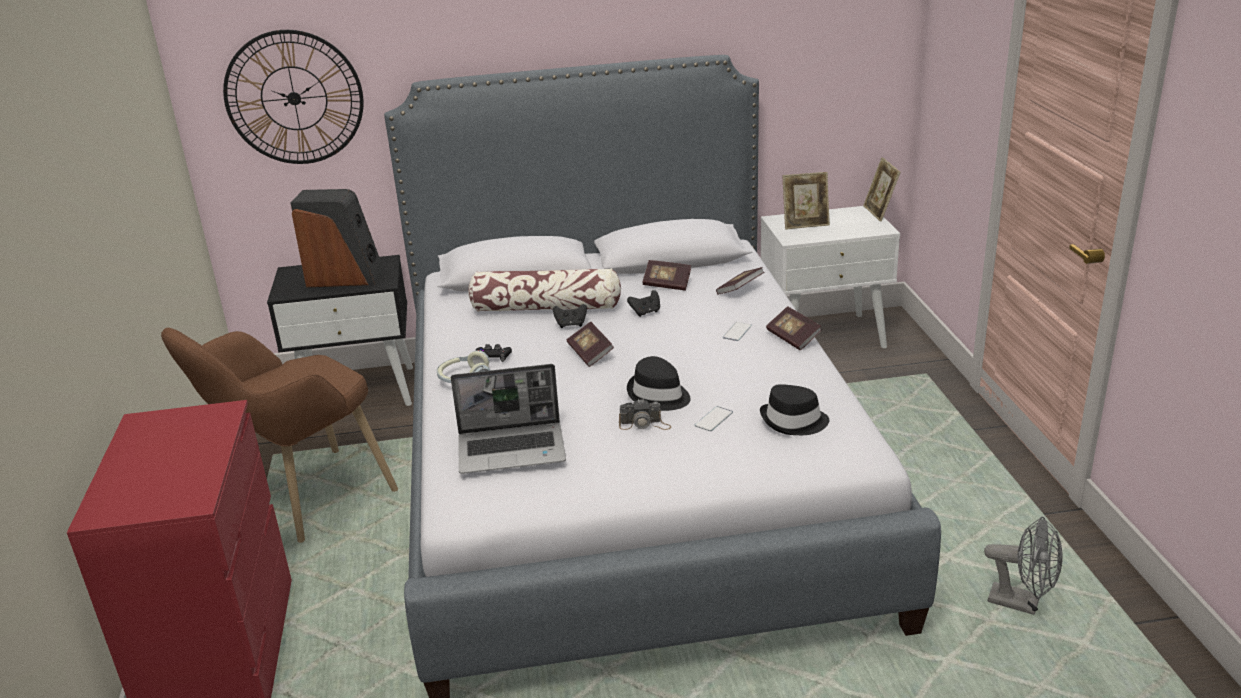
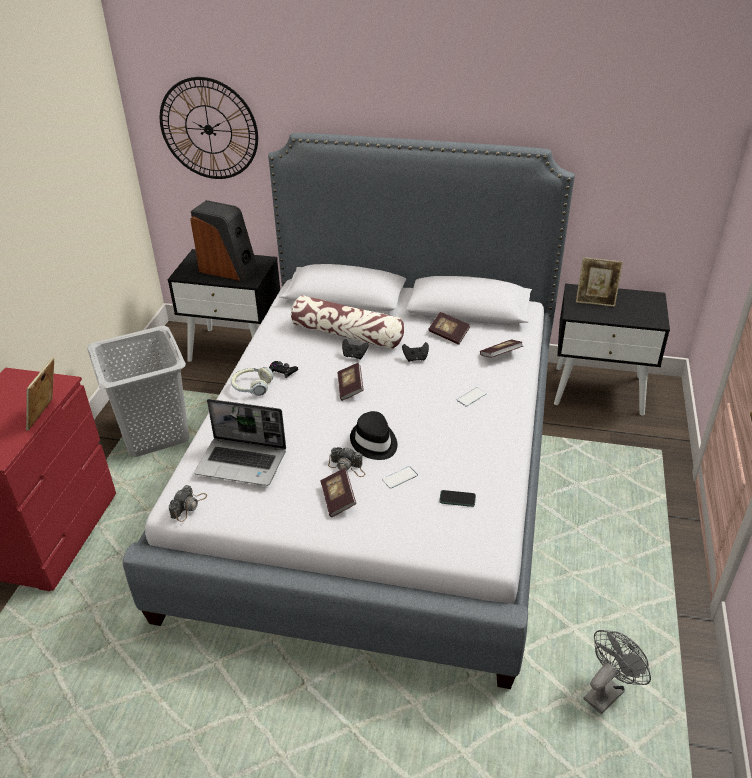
camera: 20 degrees right, 10 degrees up
brown armchair [161,328,398,543] -> grey laundry basket [87,326,189,457]
black hat [760,384,829,435] -> phone [439,490,476,507]
white nightstand [761,206,900,348] -> black nightstand [554,284,670,415]
book [766,306,822,350] -> book moved to [320,468,356,517]
picture frame [863,157,901,222] -> picture frame moved to [26,357,54,431]
grey fan [984,517,1063,615] -> grey fan turned 90 degrees counterclockwise [583,630,651,714]
none -> camera [169,485,207,522]

